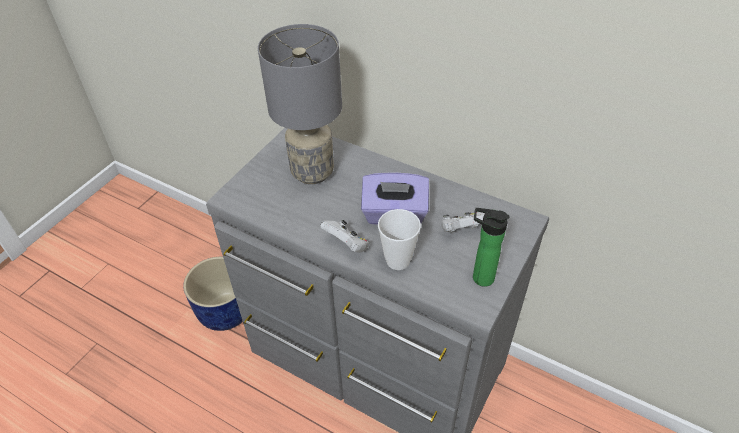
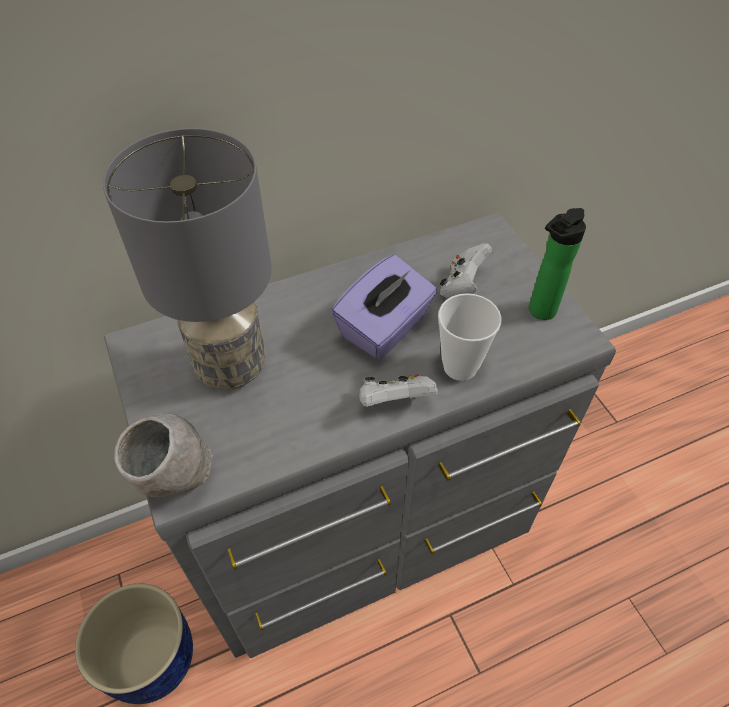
camera: 55 degrees left, 5 degrees up
none -> grey bowl [114,413,213,497]

